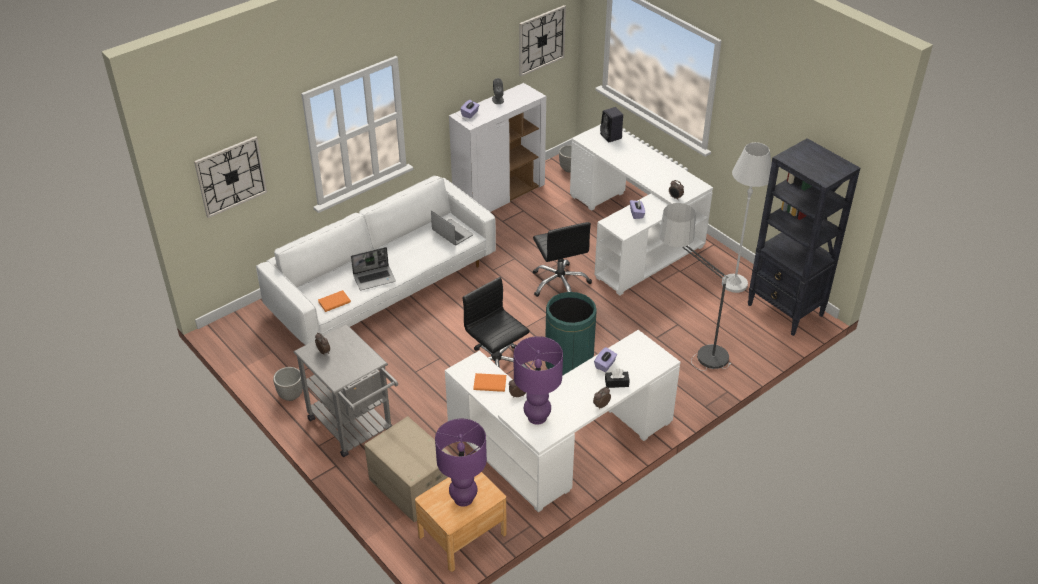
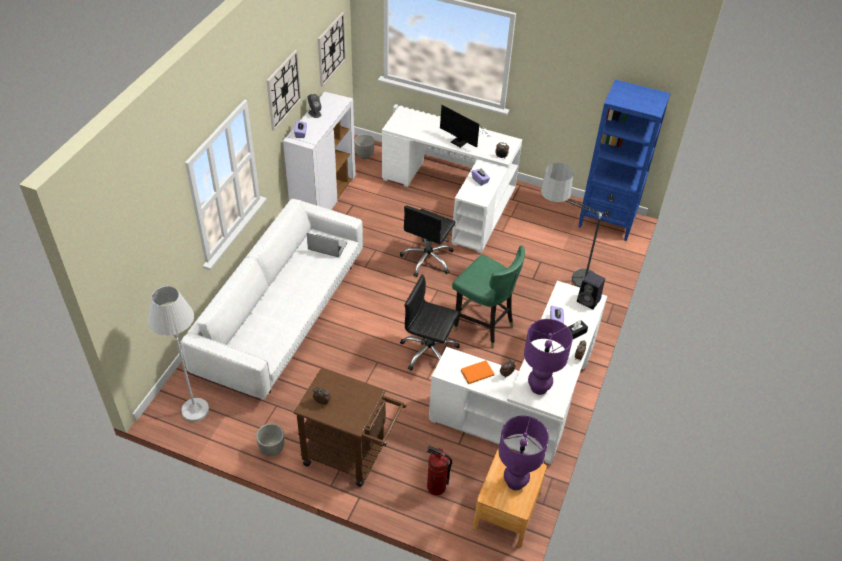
camera: 30 degrees left, 5 degrees up
wall clock [194,136,267,218] -> wall clock moved to [266,50,302,131]
grey cart [293,324,398,457] -> brown cart [294,368,407,487]
orange book [318,290,351,312] -> none
laptop [351,247,396,290] -> none
cardboard box [364,416,453,522] -> fire extinguisher [426,445,452,495]
black office chair [533,222,592,297] -> black office chair turned 75 degrees clockwise [400,206,456,277]
green trash can [545,292,597,376] -> green chair [452,246,525,349]
black speaker [600,107,623,142] -> black speaker moved to [577,271,605,309]
white floor lamp [722,142,772,293] -> white floor lamp moved to [148,286,209,422]
black bookcase [748,138,860,336] -> blue bookcase [579,80,670,241]
none -> monitor [440,105,488,148]

